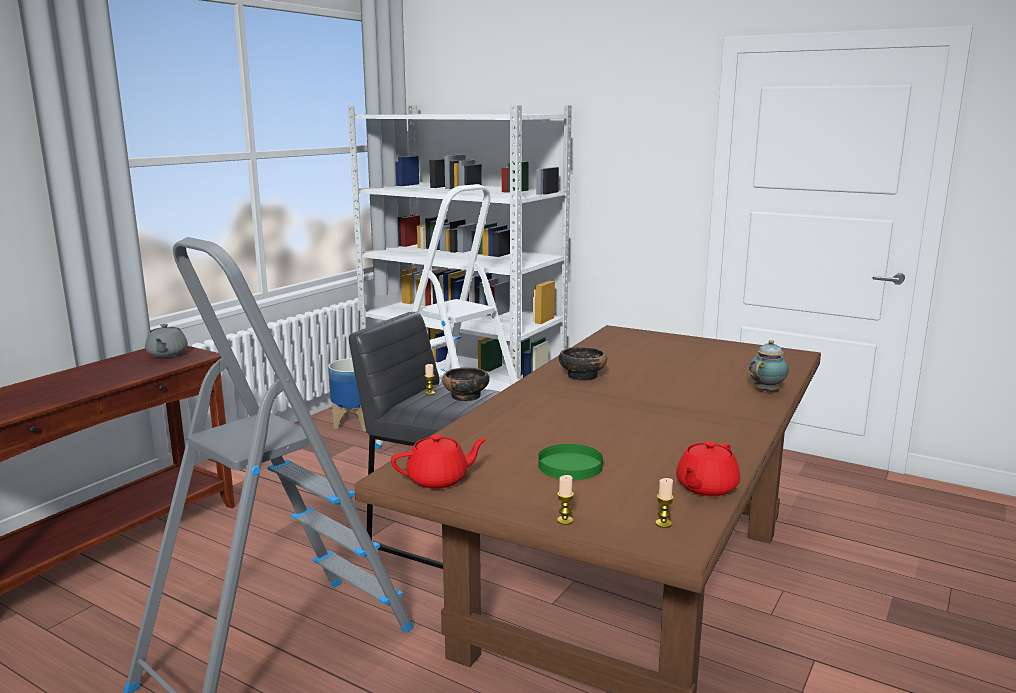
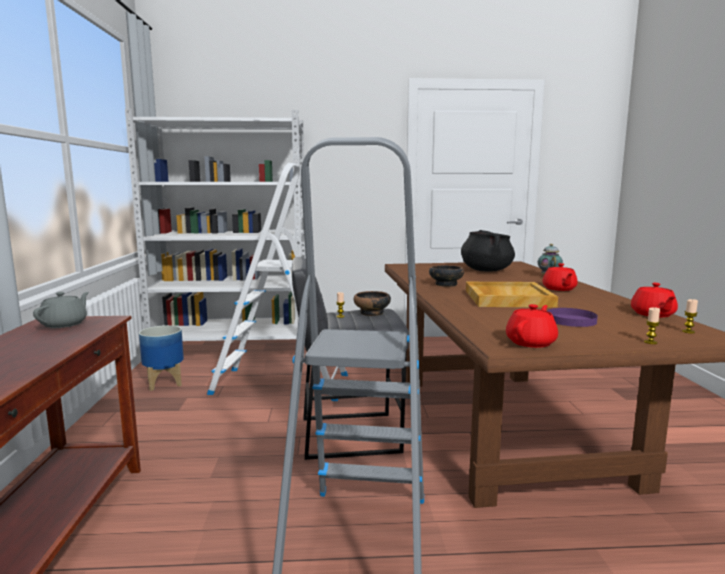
camera: 35 degrees left, 5 degrees down
grey teapot [145,324,188,358] -> grey teapot turned 120 degrees counterclockwise [33,292,89,328]
green plate [538,444,603,480] -> purple plate [547,308,598,327]
none -> black cooking pot [461,230,515,272]
none -> beige tray [466,282,558,308]
none -> red teapot [542,263,578,291]

